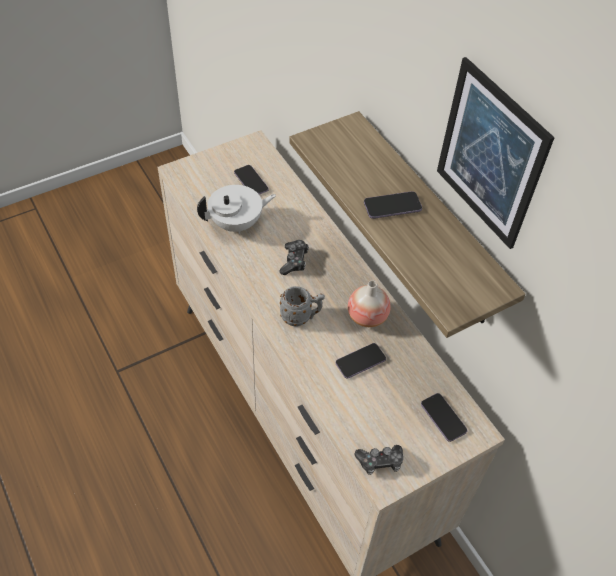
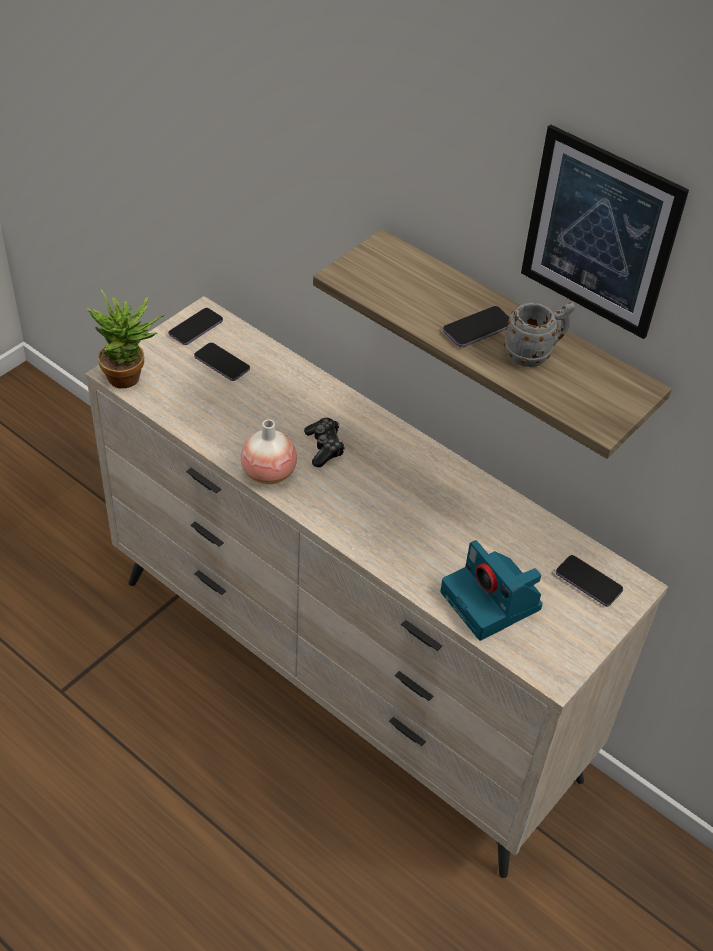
camera: 20 degrees left, 5 degrees down
white teapot [197,185,276,234] -> none
grey mug [280,286,325,327] -> grey mug moved to [504,302,575,367]
phone [336,343,386,379] -> phone moved to [169,308,223,345]
vase [348,280,391,327] -> vase moved to [241,419,297,484]
game controller [354,445,403,475] -> none
none -> potted plant [87,289,165,388]
none -> camera [440,540,543,640]

